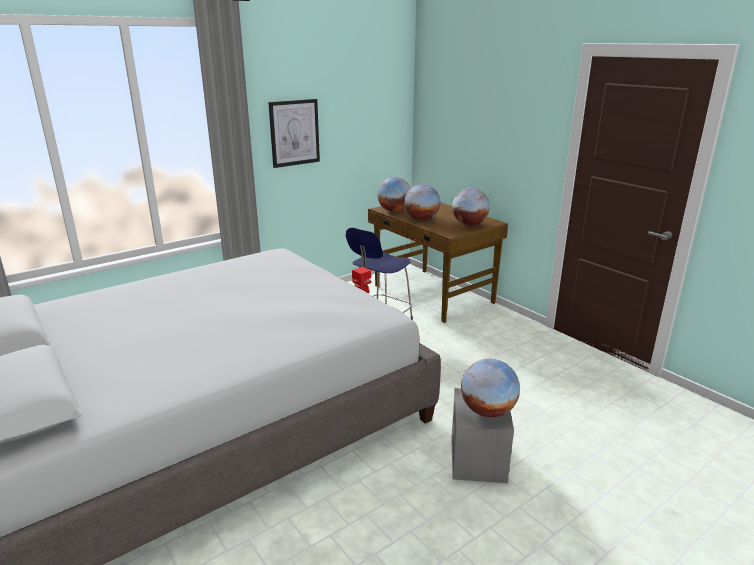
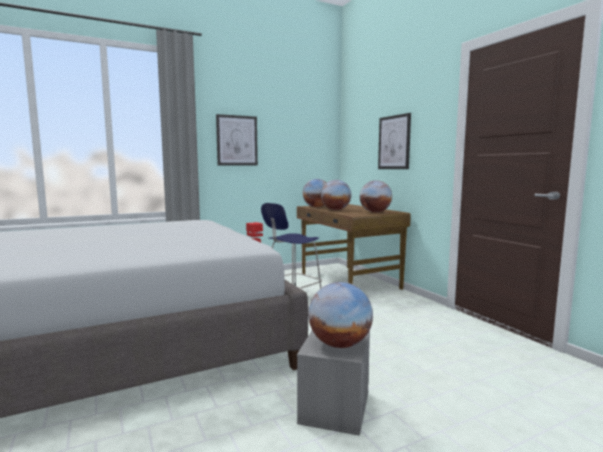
camera: 10 degrees right, 15 degrees down
none -> picture [378,113,411,169]

